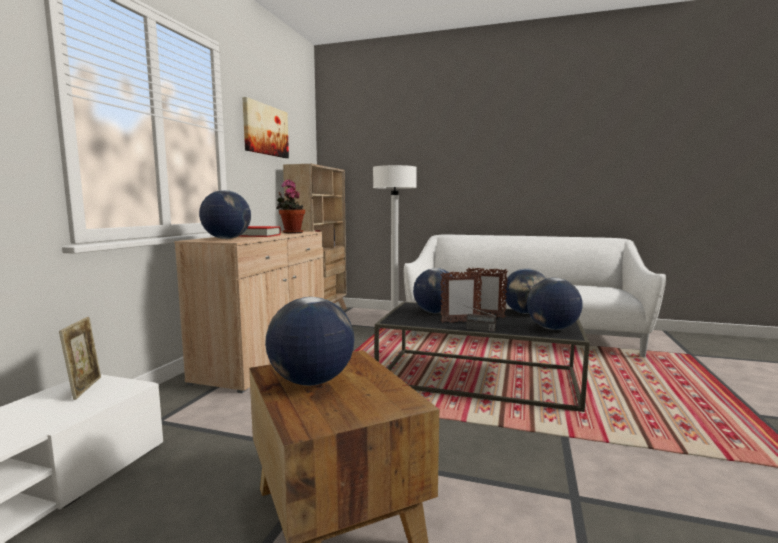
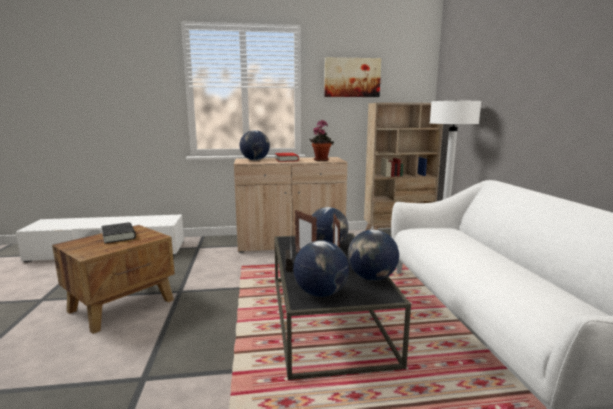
camera: 65 degrees right, 5 degrees up
picture frame [59,317,101,400] -> none
globe [265,297,354,386] -> black book [101,222,136,244]

